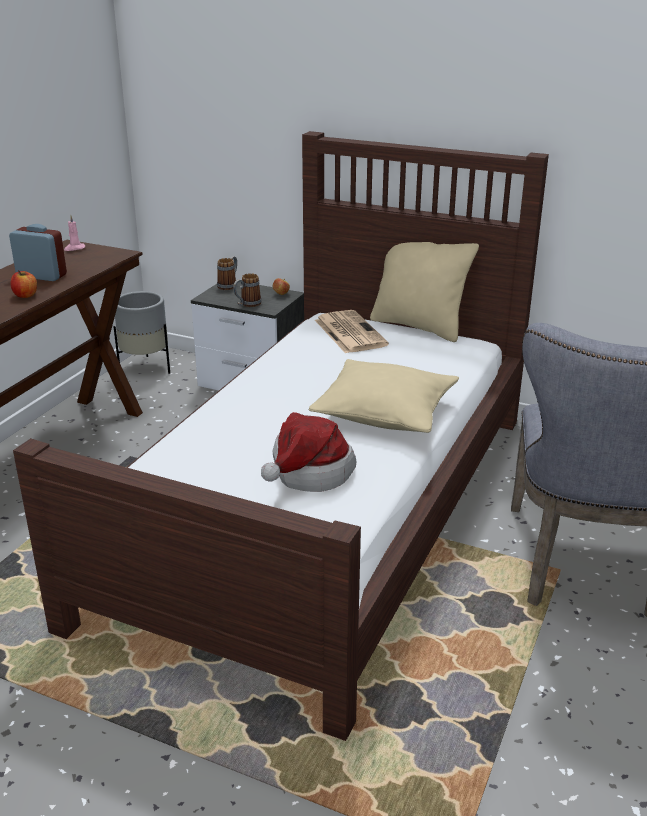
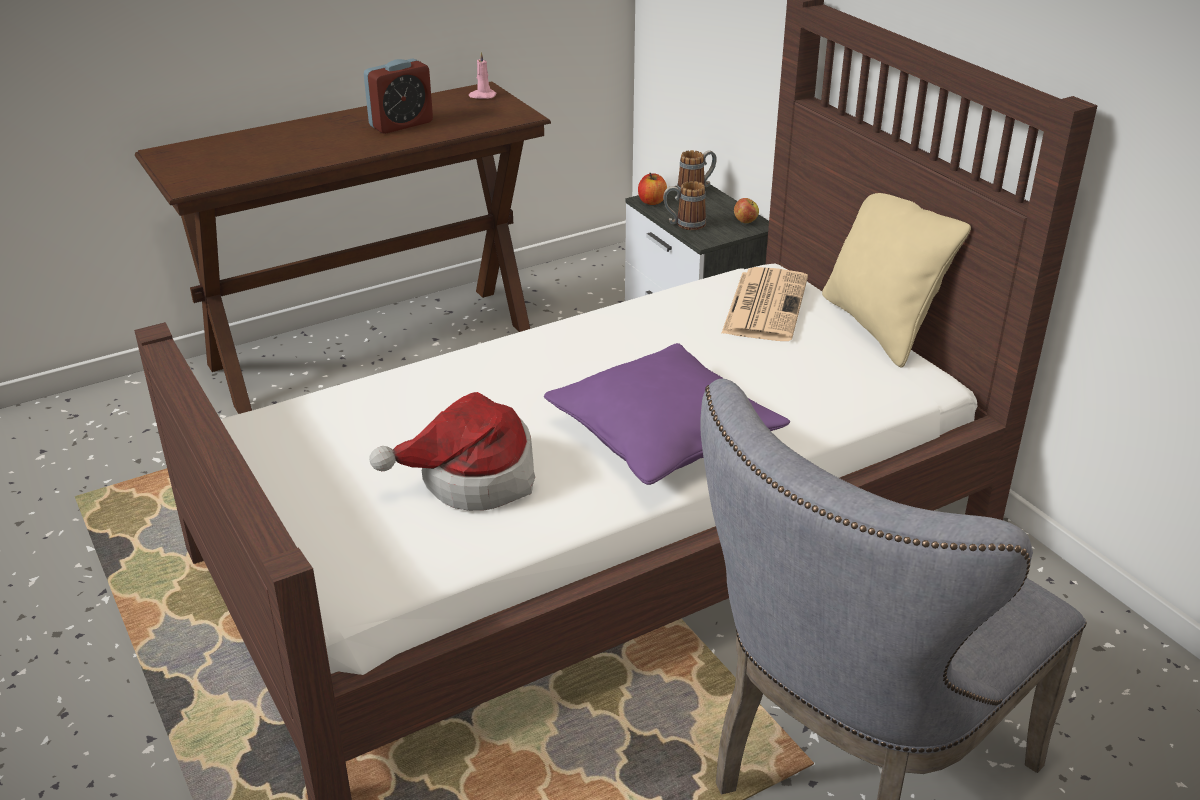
camera: 35 degrees right, 5 degrees up
alarm clock [9,224,67,281] -> alarm clock turned 90 degrees clockwise [364,58,433,134]
apple [11,270,37,298] -> apple moved to [638,173,667,205]
grey planter [113,291,170,374] -> none
beige pillow [309,359,459,433] -> purple pillow [544,343,790,485]

